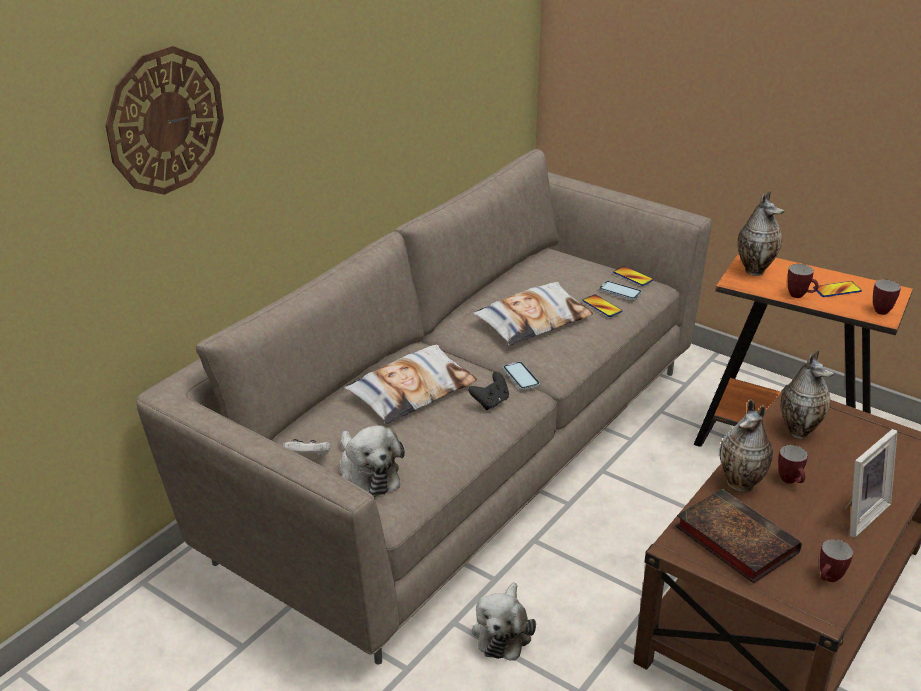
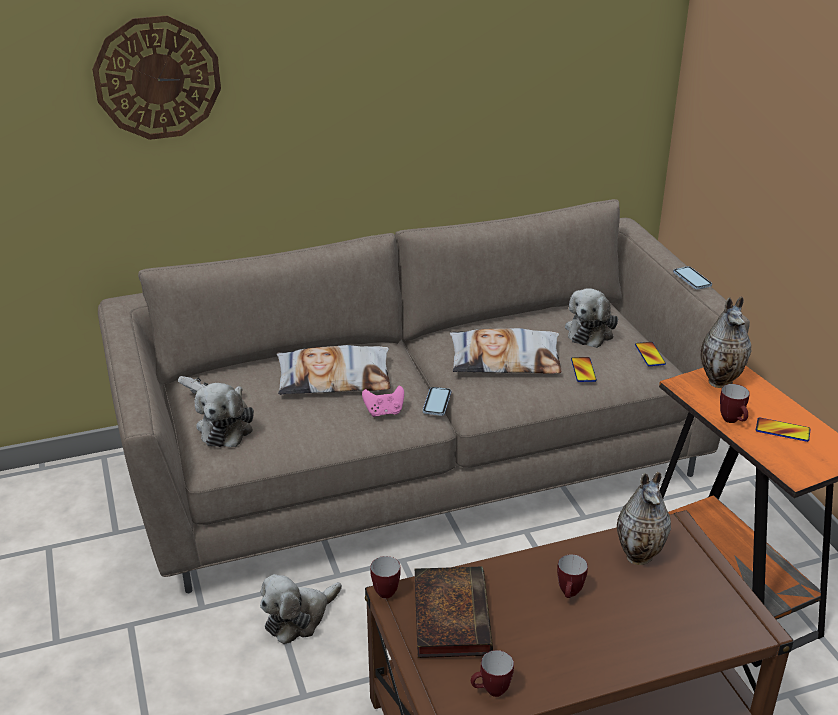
camera: 35 degrees right, 0 degrees up
black game controller [468,372,509,410] -> pink game controller [362,386,404,417]
phone [599,281,642,300] -> phone moved to [673,266,712,289]
vase [719,399,773,492] -> none
picture frame [845,429,897,538] -> none
mug [873,279,901,315] -> mug moved to [370,556,401,599]
none -> plush toy [565,288,618,348]

